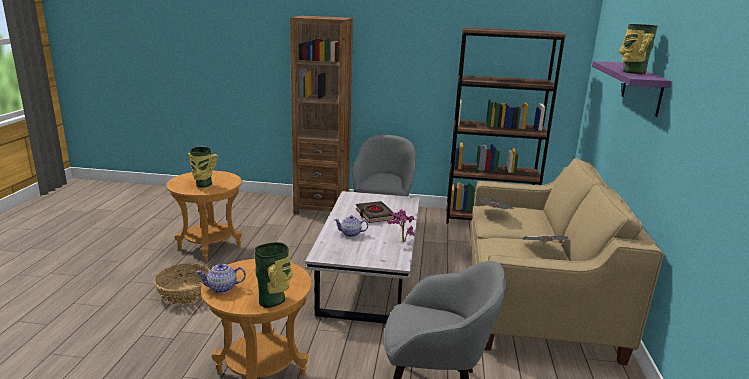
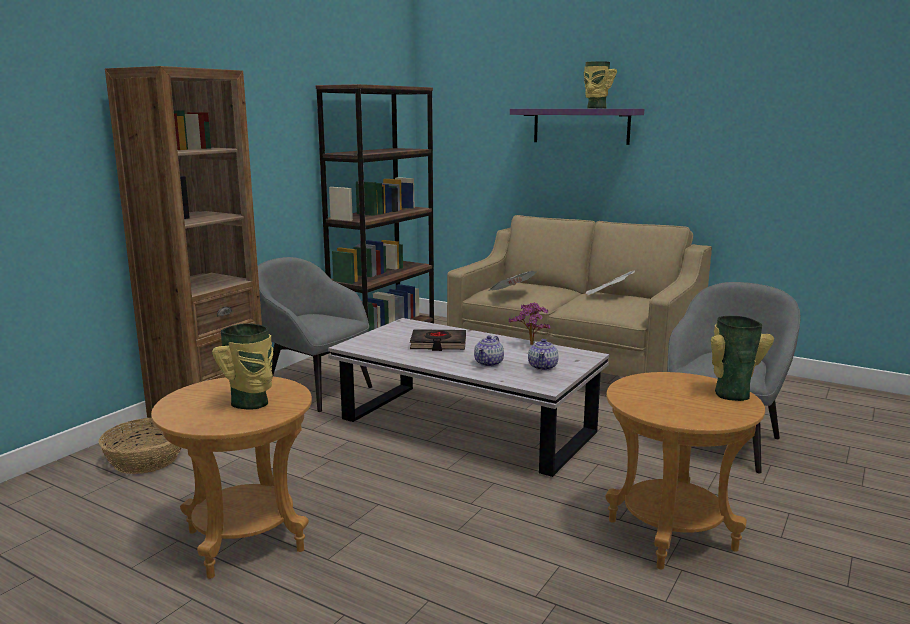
camera: 65 degrees left, 5 degrees down
basket [154,263,210,305] -> basket moved to [99,417,181,474]
teapot [196,263,246,293] -> teapot moved to [528,339,559,371]

